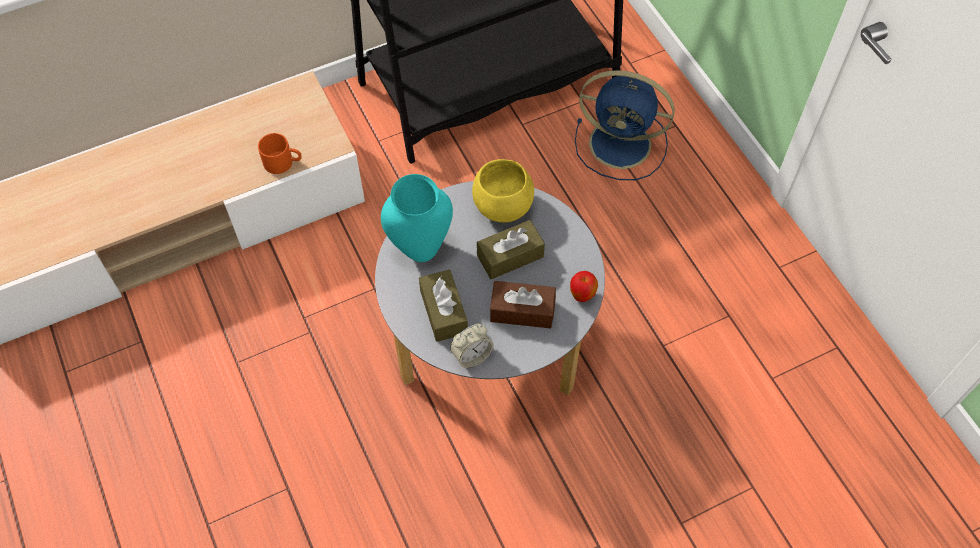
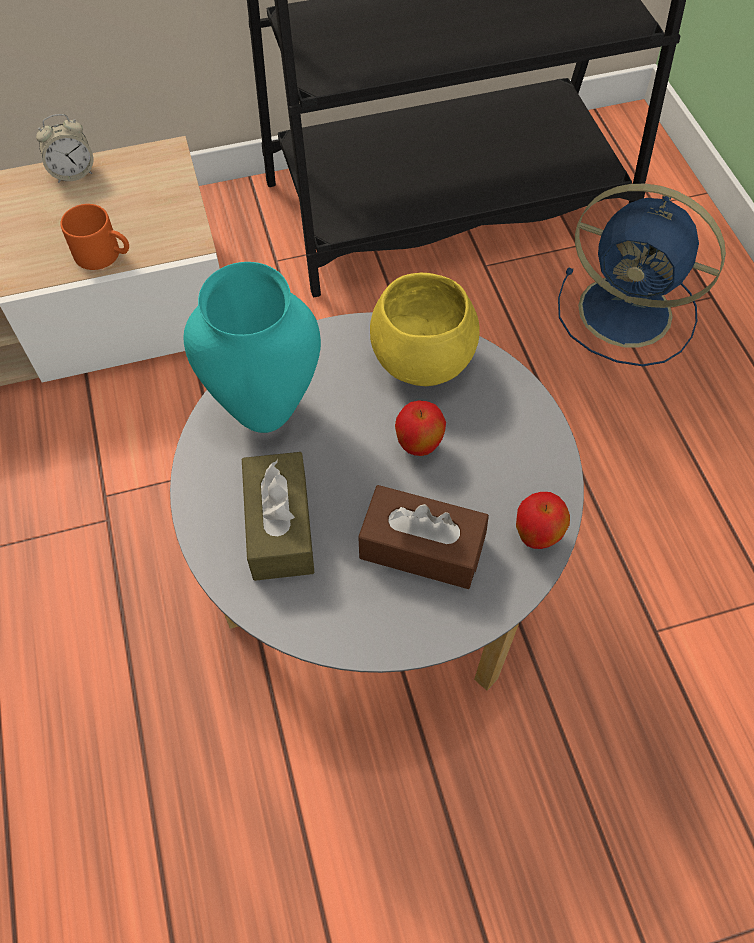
camera: 10 degrees right, 0 degrees up
alarm clock [450,324,493,368] -> alarm clock moved to [36,114,93,183]
brown tissue box [477,220,545,279] -> apple [395,401,446,456]

